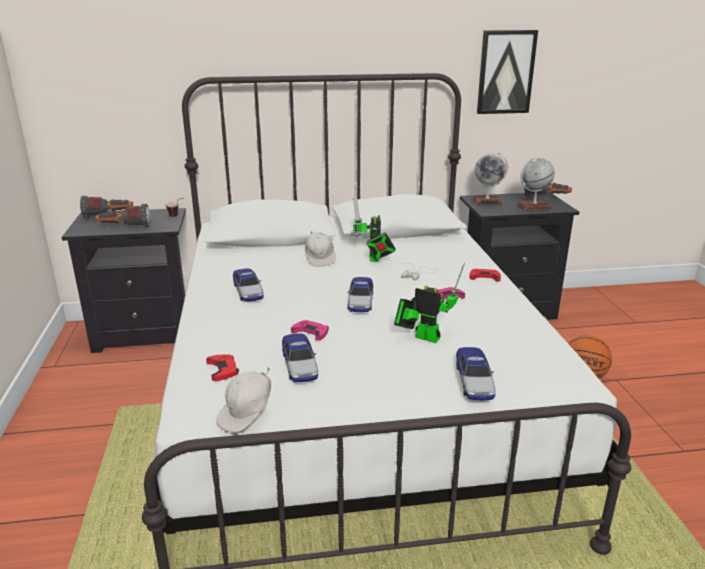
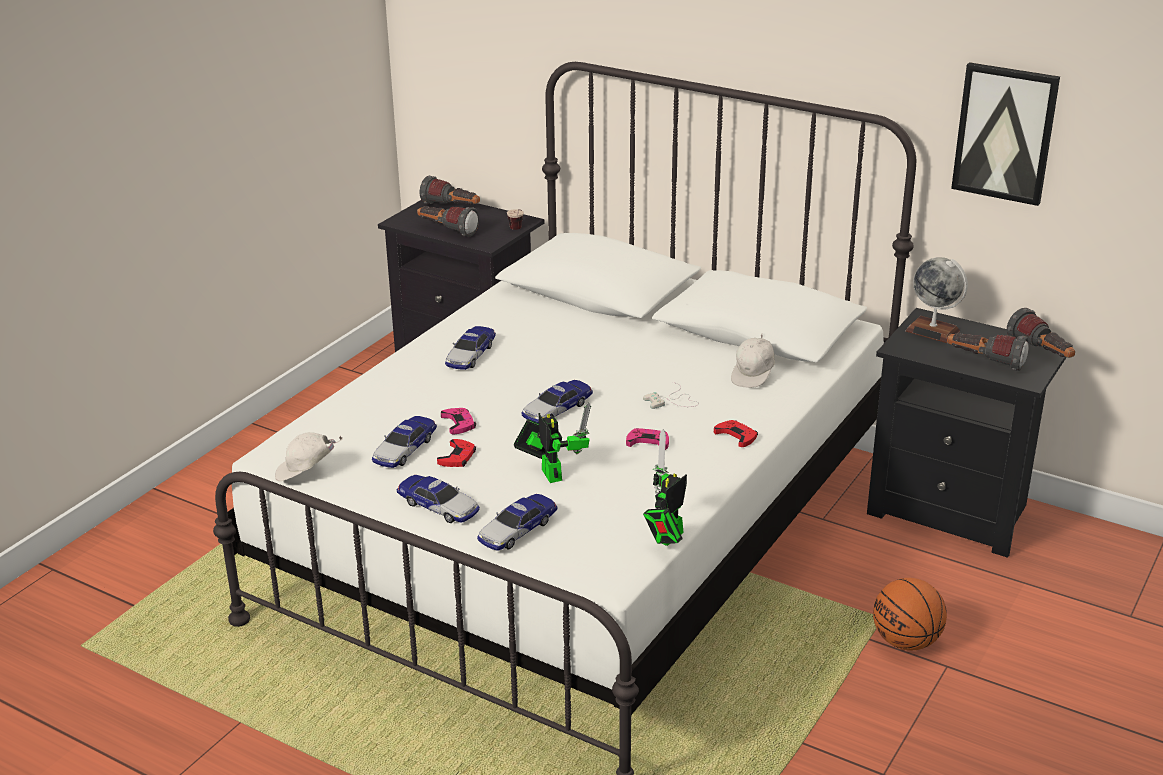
camera: 40 degrees right, 5 degrees up
red game controller [206,354,239,381] -> red game controller moved to [437,439,476,467]
white cap [305,231,336,267] -> white cap moved to [731,335,775,388]
toy robot [353,196,396,262] -> toy robot moved to [643,429,687,546]
globe [517,157,555,211] -> flashlight [947,333,1029,371]
none -> toy car [397,475,480,523]

